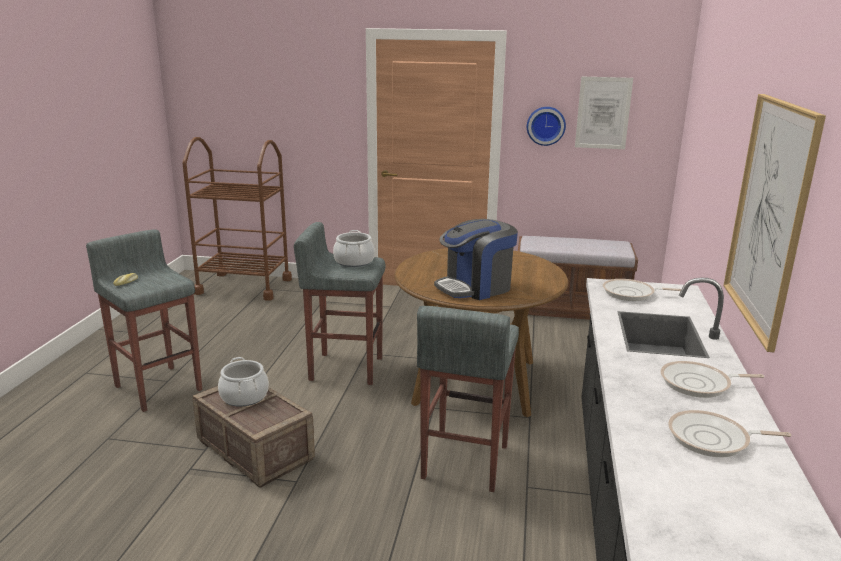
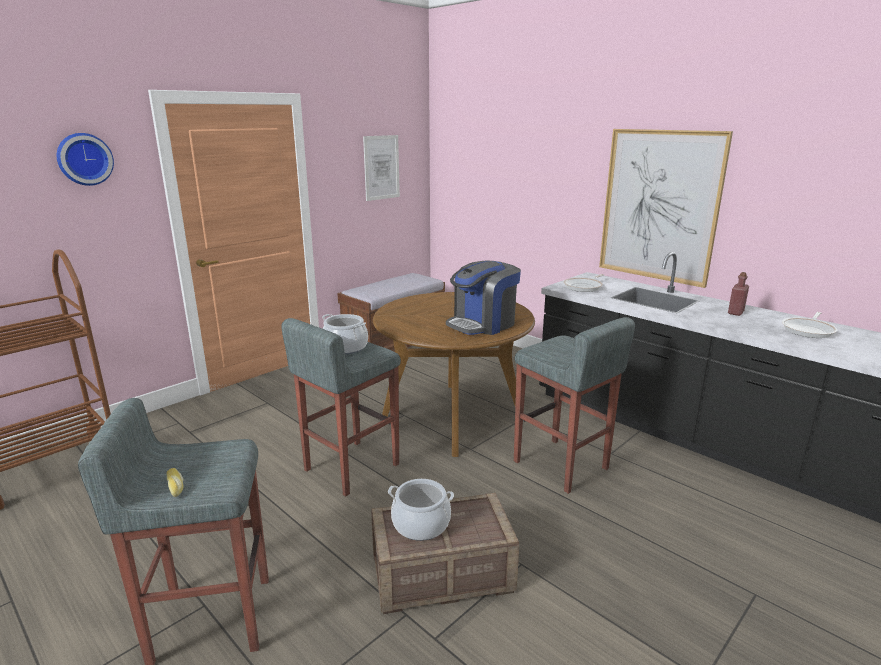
camera: 55 degrees left, 0 degrees up
coffee machine [434,219,518,300] -> coffee machine turned 45 degrees clockwise [446,261,521,335]
wall clock [527,107,566,146] -> wall clock moved to [57,133,114,186]
frying pan [661,361,764,398] -> red bottle [728,272,749,316]

